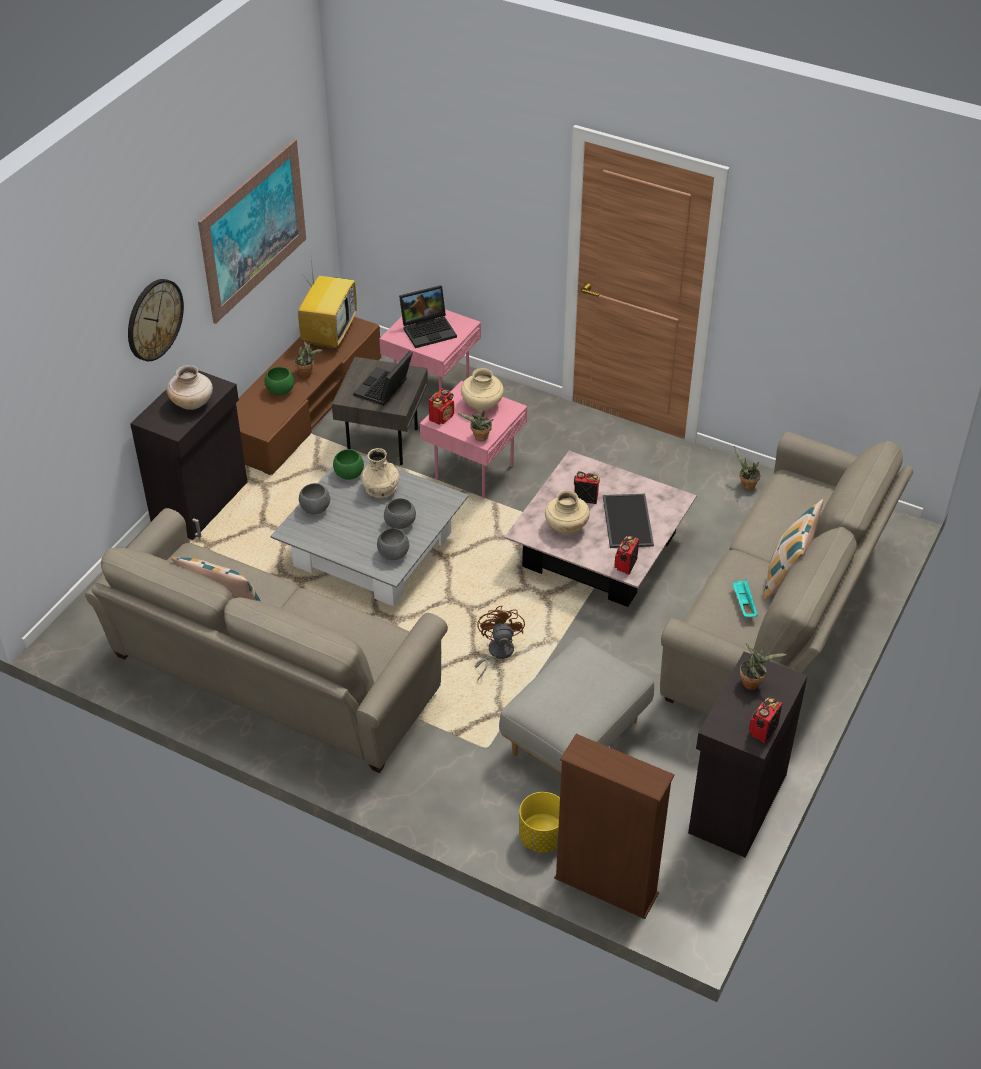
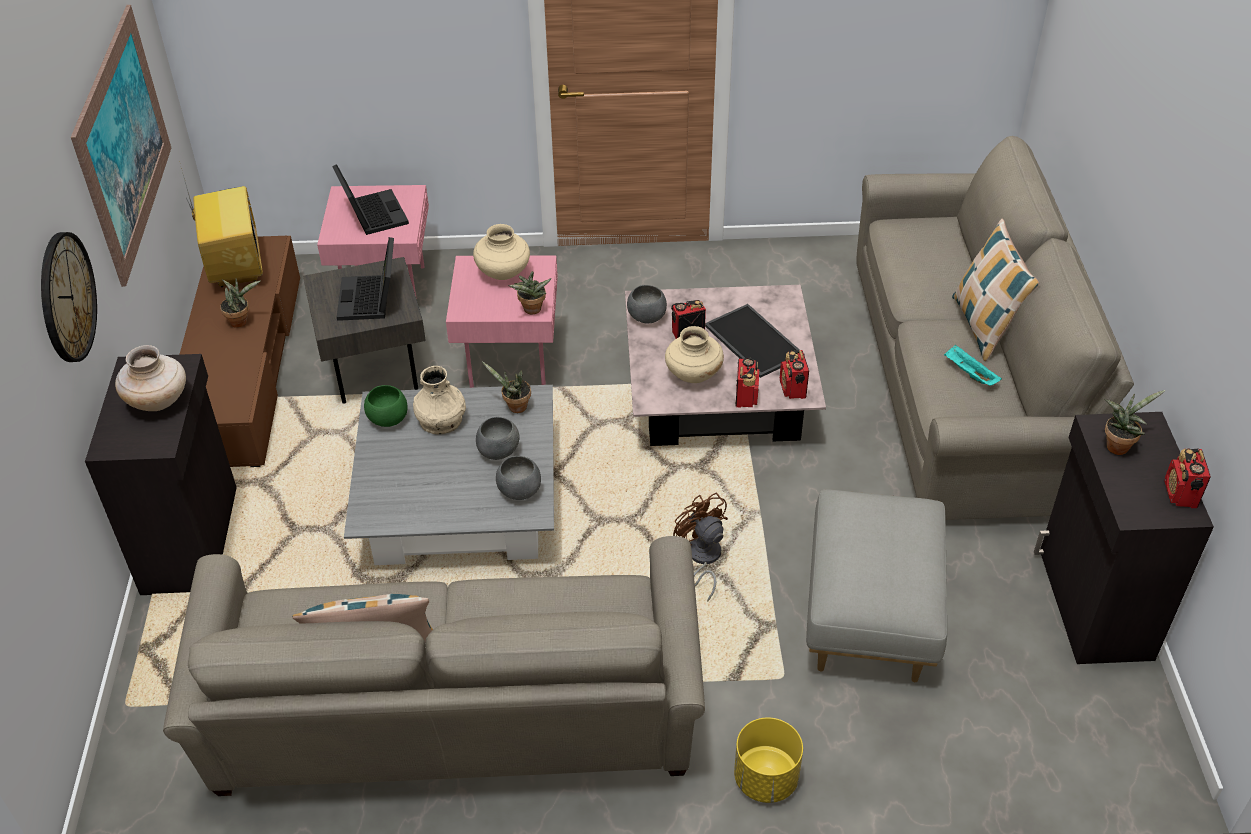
camera: 30 degrees left, 0 degrees up
green bowl [264,367,294,395] -> none
grey bowl [299,483,330,514] -> grey bowl moved to [627,285,667,324]
laptop [399,285,457,348] -> laptop turned 60 degrees counterclockwise [332,164,409,235]
radio [429,388,454,425] -> radio moved to [735,358,759,407]
yellow planter [519,792,560,853] -> yellow planter moved to [734,718,803,803]
brown bookcase [554,734,675,919] -> none
potted plant [734,446,761,490] -> potted plant moved to [482,362,531,413]

